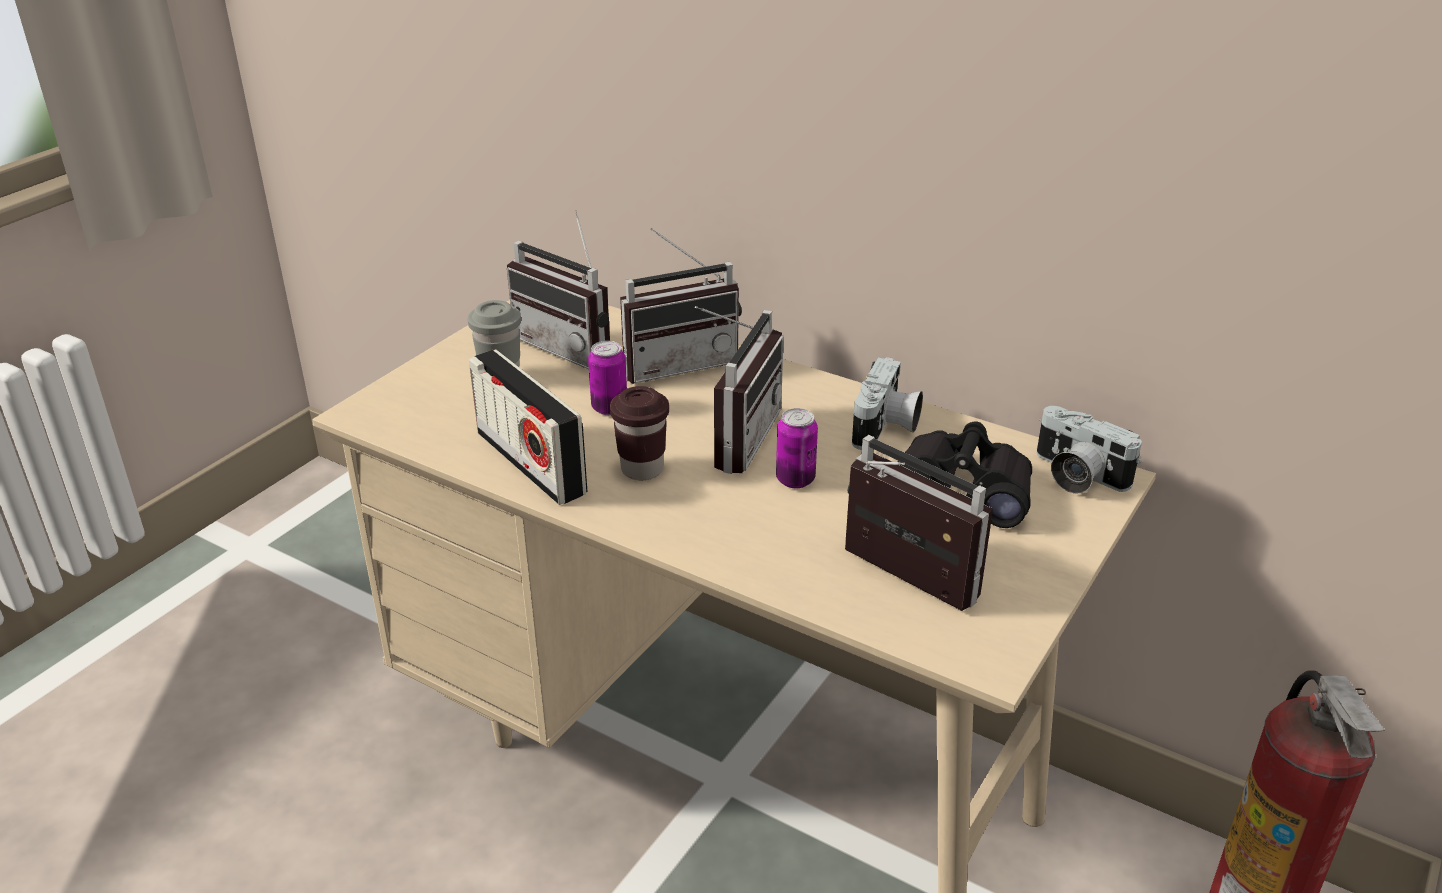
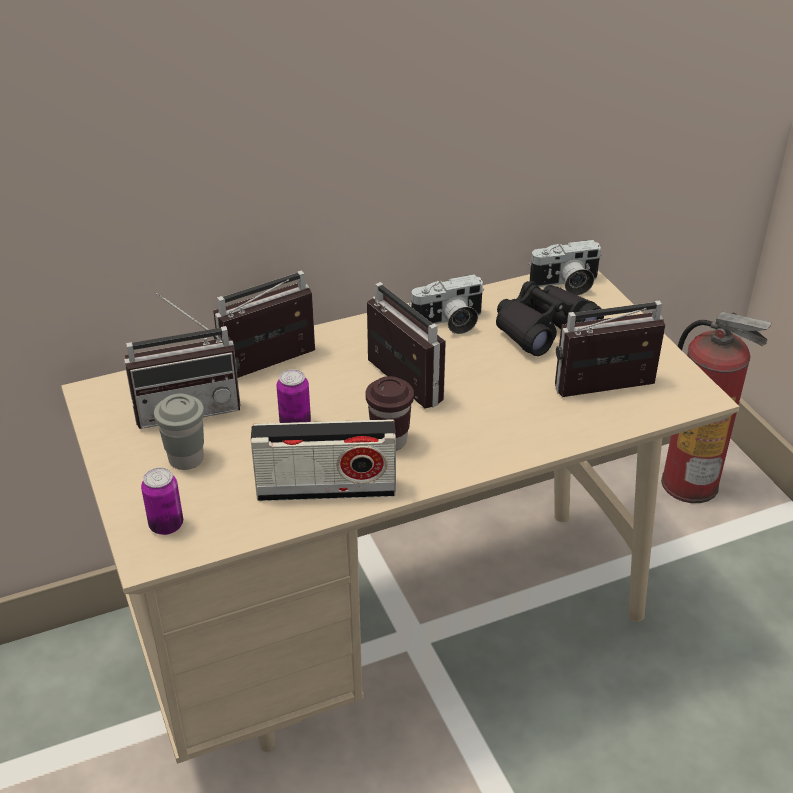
camera: 55 degrees left, 5 degrees up
radio [620,228,742,384] -> radio turned 135 degrees counterclockwise [213,270,315,378]
can [776,408,818,488] -> can moved to [141,468,183,535]
camera [852,357,923,450] -> camera turned 105 degrees clockwise [409,274,484,334]

